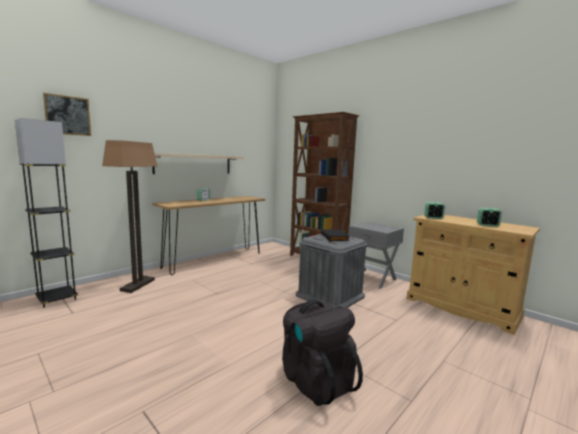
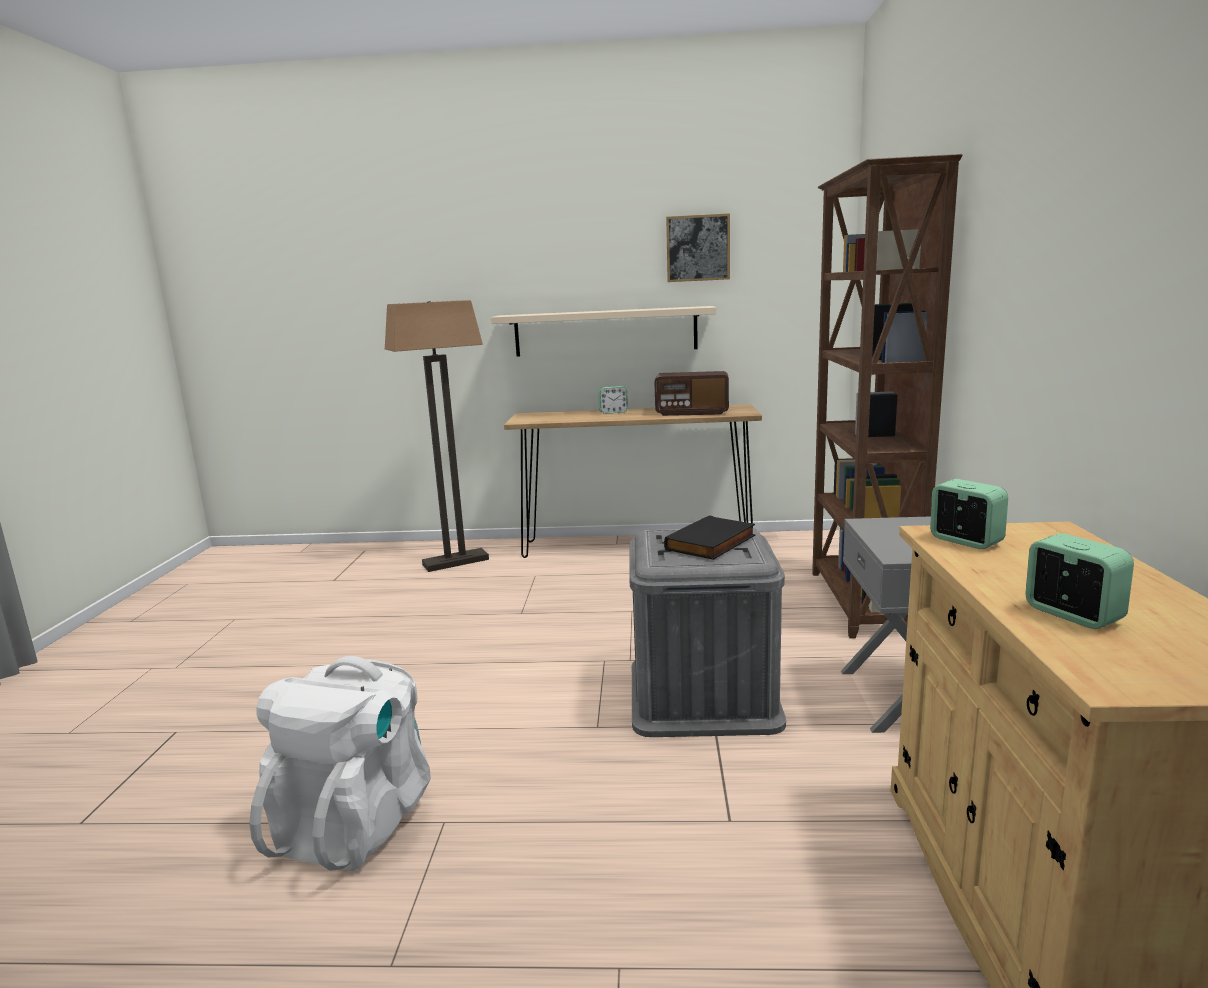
camera: 50 degrees right, 5 degrees up
grey floor lamp [15,118,78,308] -> none
picture [43,93,91,136] -> picture moved to [666,213,730,282]
black backpack [282,299,363,406] -> white backpack [249,656,431,871]
none -> radio [654,371,729,416]

